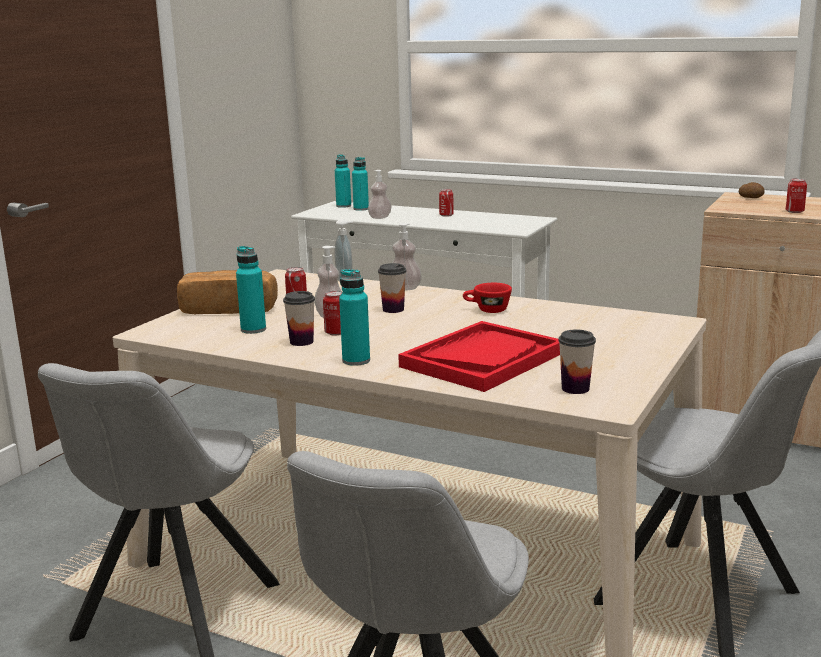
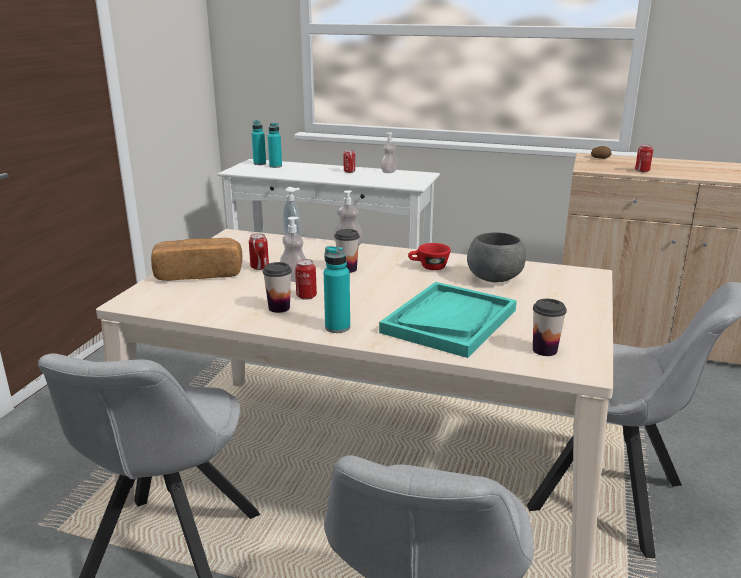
camera: 10 degrees left, 5 degrees up
turquoise bottle [236,246,266,334] -> none
soap dispenser [368,170,392,219] -> soap dispenser moved to [381,132,398,173]
red tray [398,321,560,392] -> turquoise tray [379,282,517,358]
none -> grey bowl [467,232,526,282]

